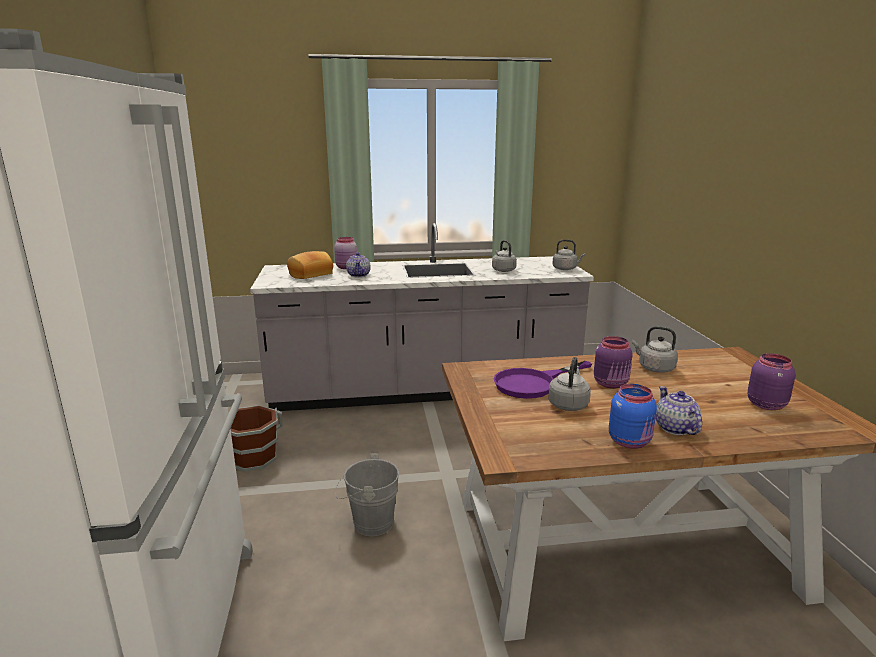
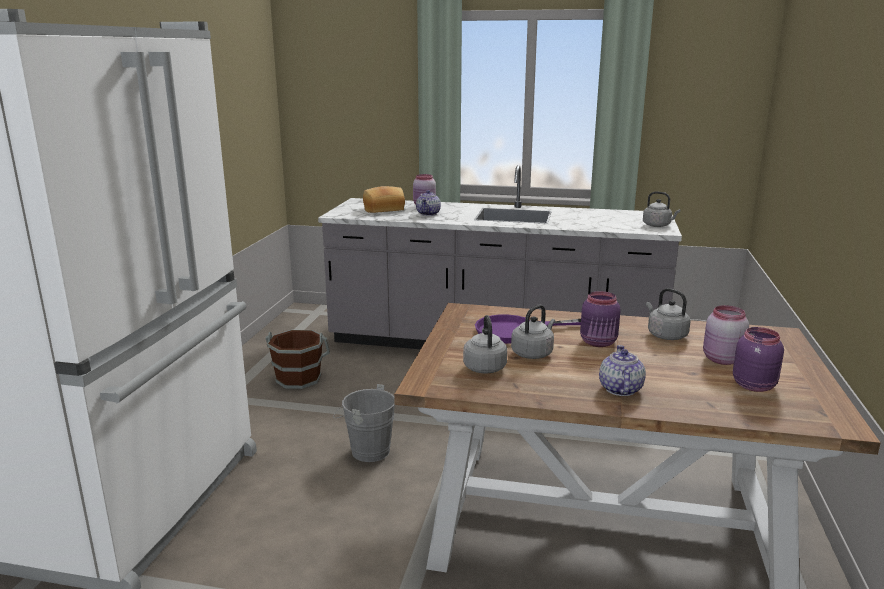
camera: 20 degrees right, 0 degrees up
grey kettle [492,240,517,272] -> grey kettle moved to [463,315,507,373]
blue jar [609,384,657,449] -> none
none -> pink jar [703,305,749,365]

